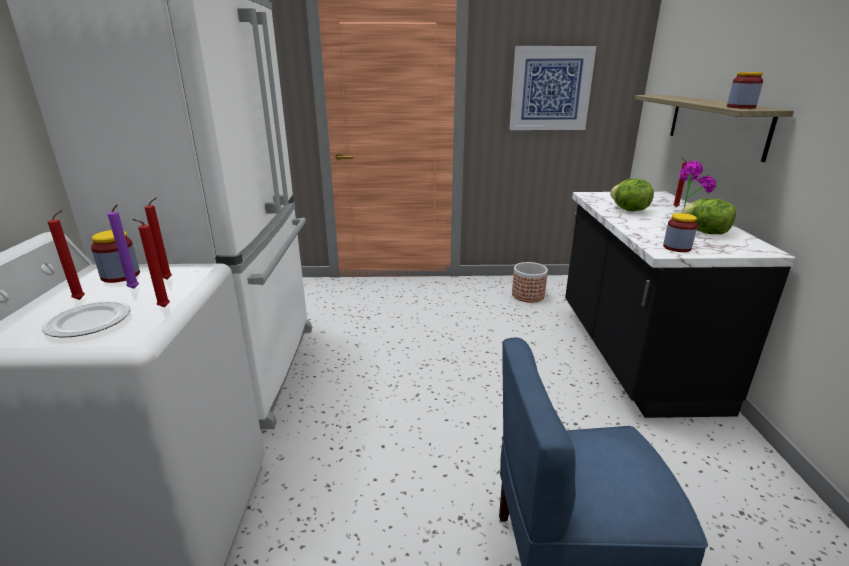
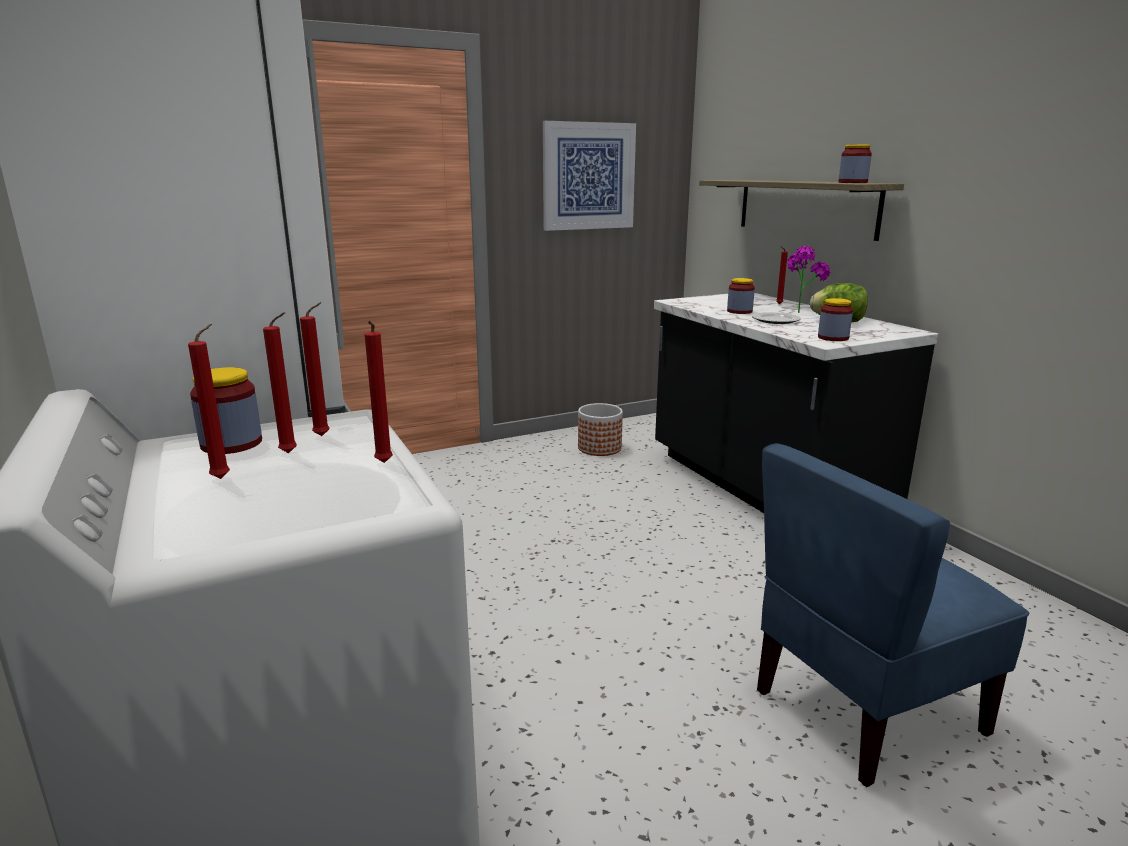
camera: 25 degrees left, 5 degrees down
plate [42,300,131,338] -> plate moved to [752,312,801,324]
purple candle [108,205,139,289] -> red candle [263,312,297,453]
lettuce [610,179,654,211] -> jar [727,278,755,314]

